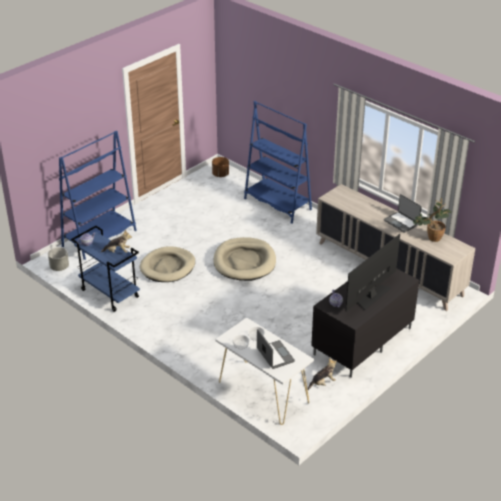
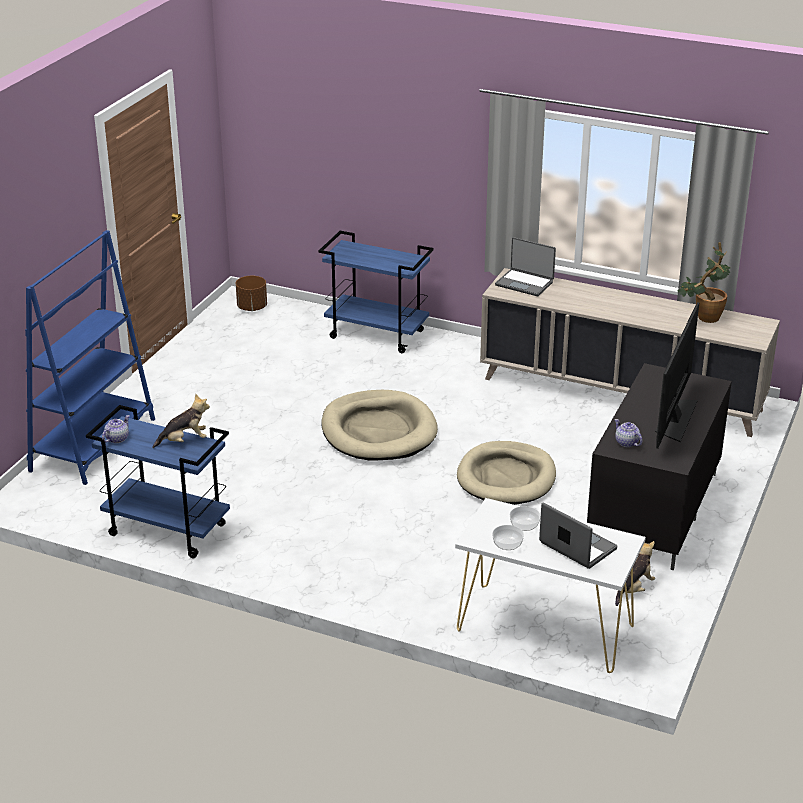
camera: 20 degrees left, 5 degrees down
grey planter [48,247,69,271] -> none
beige dog bed [140,246,195,282] -> beige dog bed moved to [457,441,556,505]
blue bookcase [244,101,312,224] -> blue cart [318,231,434,353]
laptop [384,194,422,233] -> laptop moved to [495,237,556,296]

